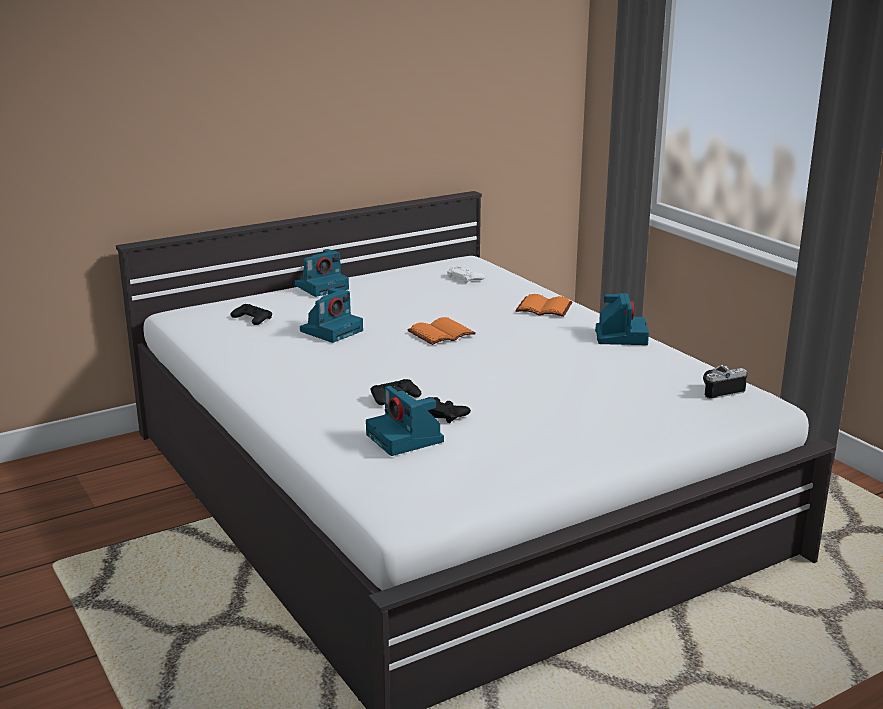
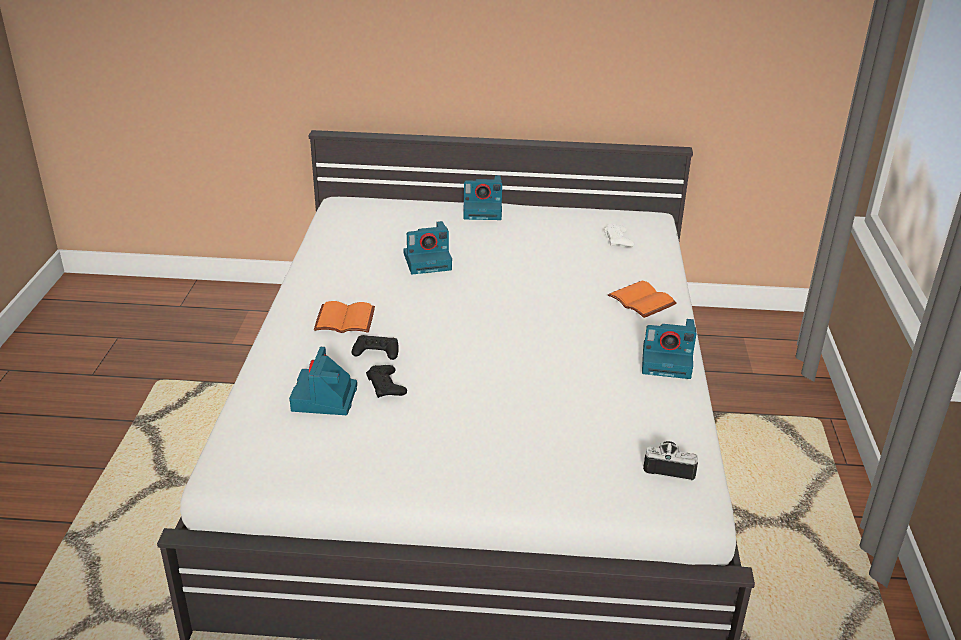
camera: 35 degrees right, 10 degrees up
black game controller [230,304,272,325] -> none
orange book [408,317,476,345] -> orange book moved to [314,301,375,333]
camera [595,293,649,345] -> camera turned 60 degrees clockwise [642,319,696,379]

